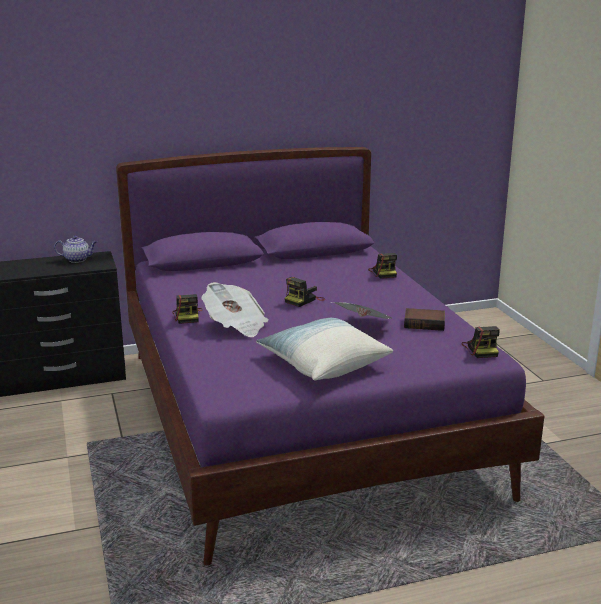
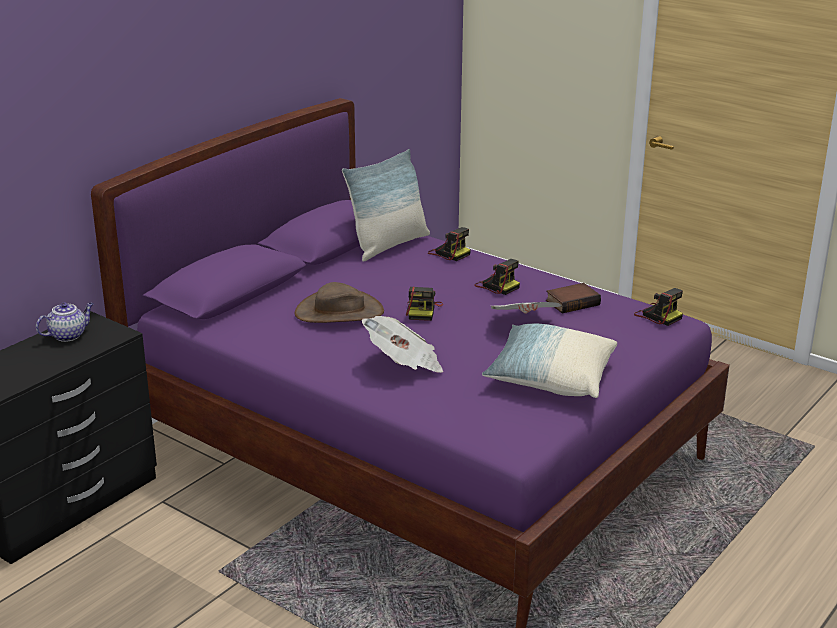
camera: 35 degrees left, 5 degrees up
camera [172,294,203,324] -> camera moved to [474,259,520,295]
none -> brown hat [294,282,384,323]
none -> pillow [342,149,430,262]

